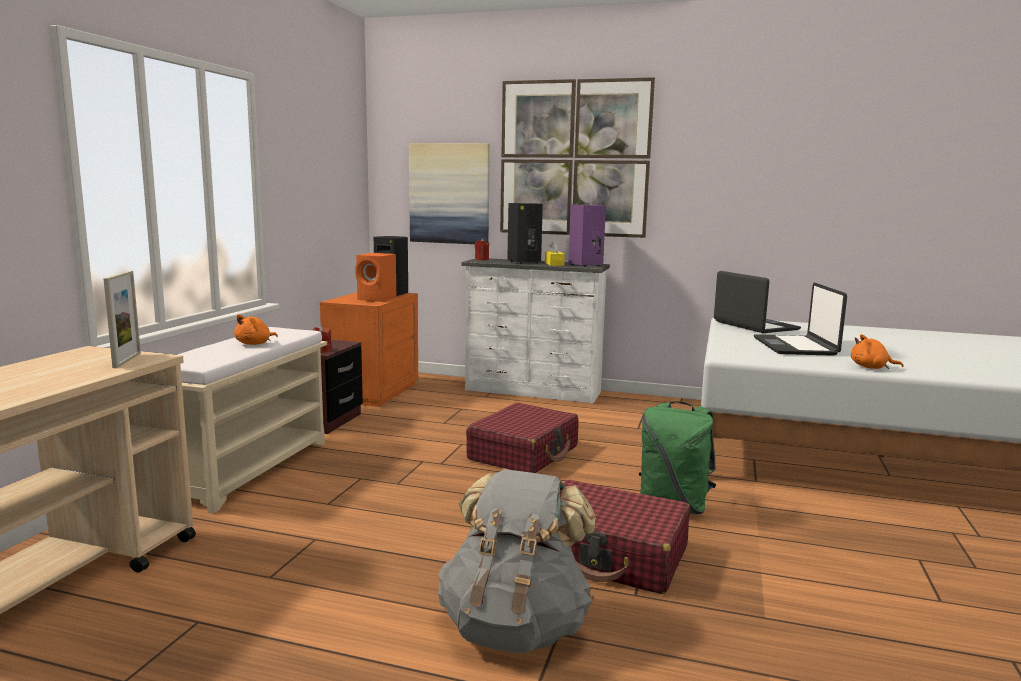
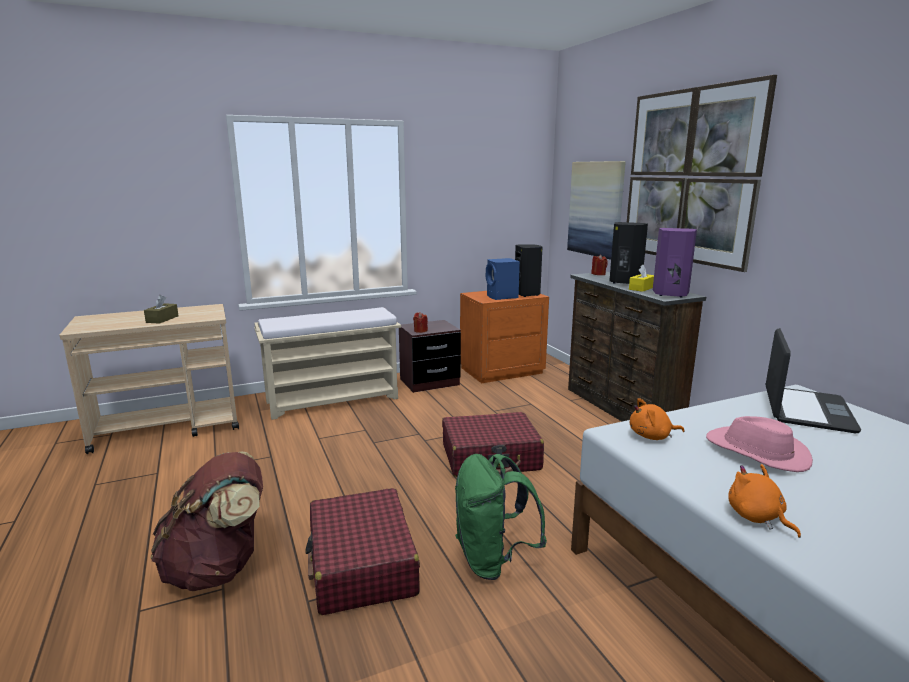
camera: 50 degrees right, 5 degrees up
picture frame [103,271,141,368] -> none
orange plush toy [234,314,278,345] -> orange plush toy moved to [630,398,685,440]
orange speaker [355,253,396,302] -> blue speaker [486,258,520,300]
grey backpack [438,469,596,654] -> brown backpack [151,451,263,591]
white dresser [462,258,610,403] -> brown dresser [568,272,706,421]
laptop [754,283,847,356] -> pink hat [706,416,813,472]
none -> brown tissue box [144,295,178,324]

